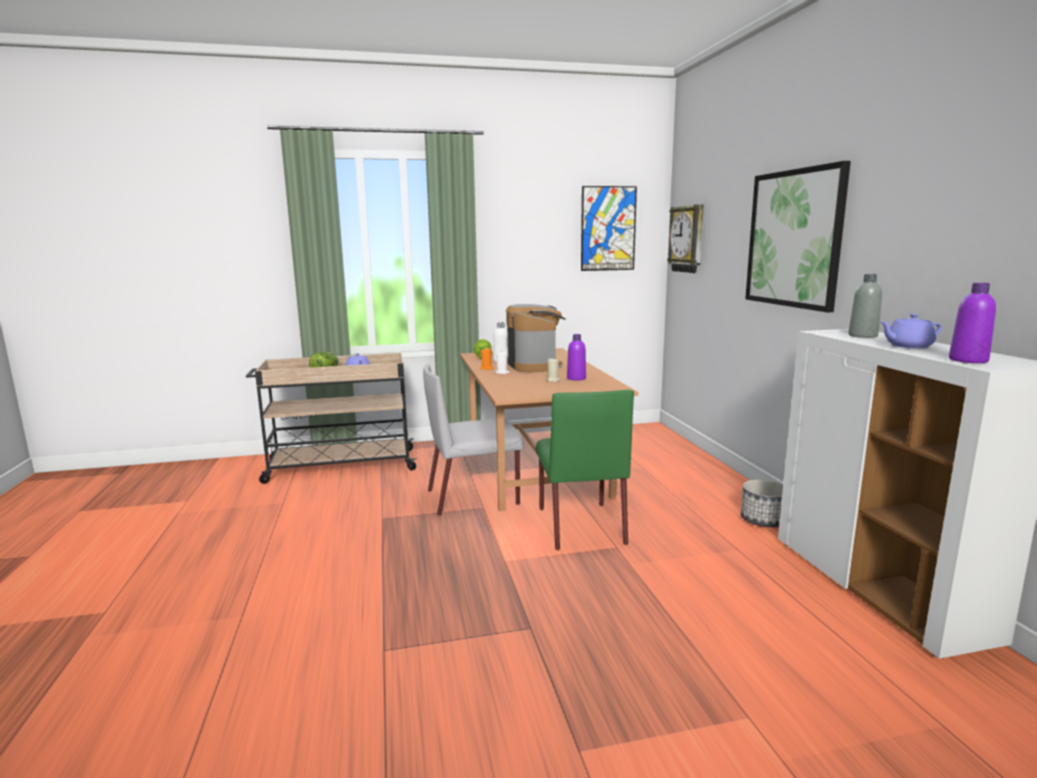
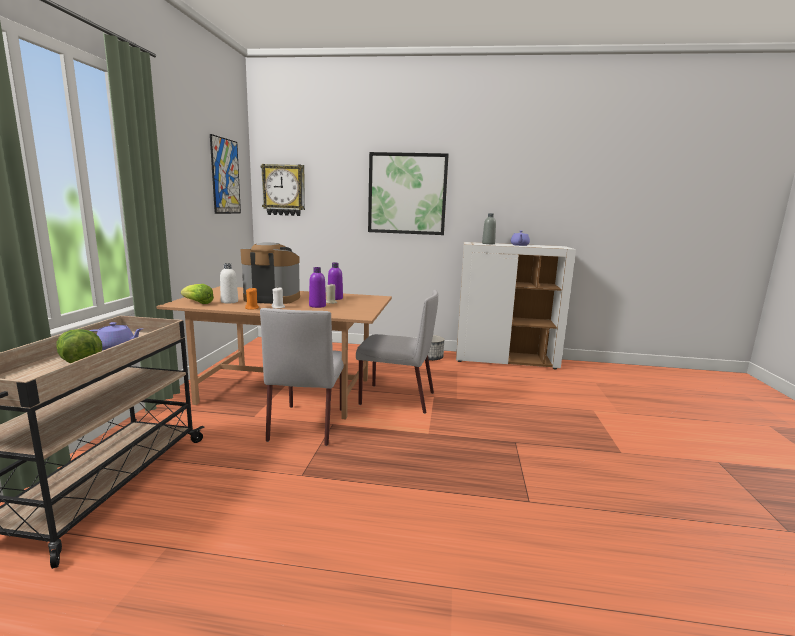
camera: 70 degrees left, 0 degrees up
green chair [536,390,634,550] -> grey chair [356,290,438,414]
purple bottle [949,283,996,363] -> purple bottle moved to [309,267,326,308]

